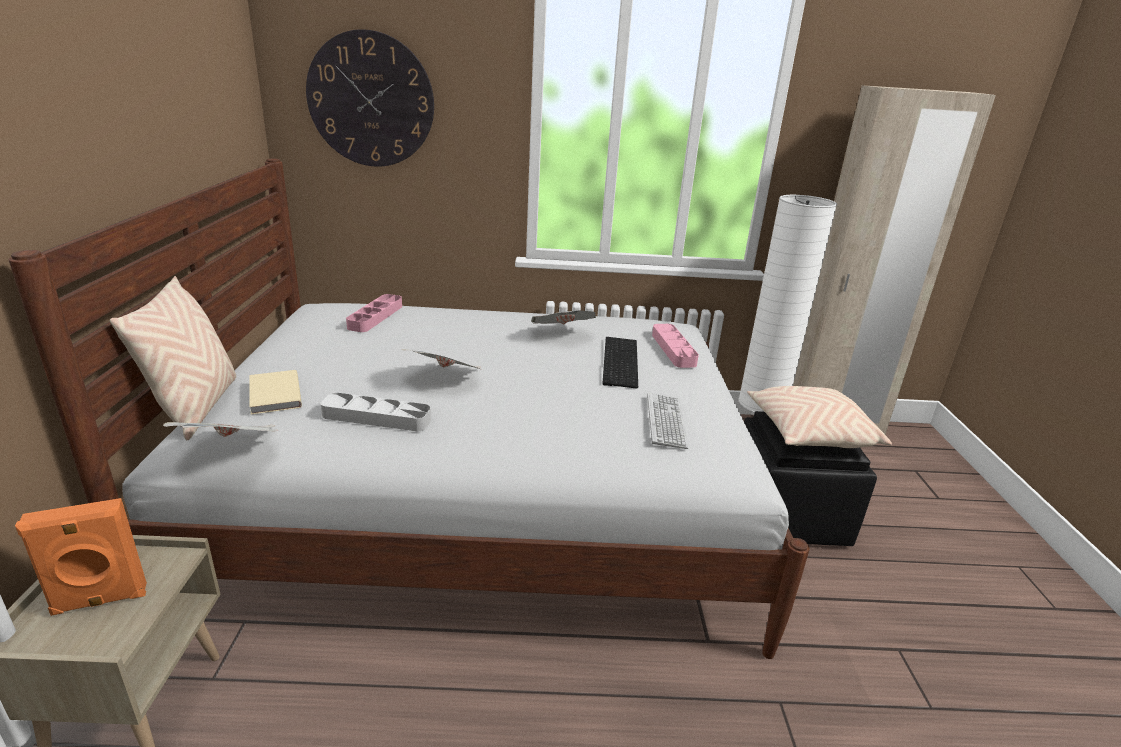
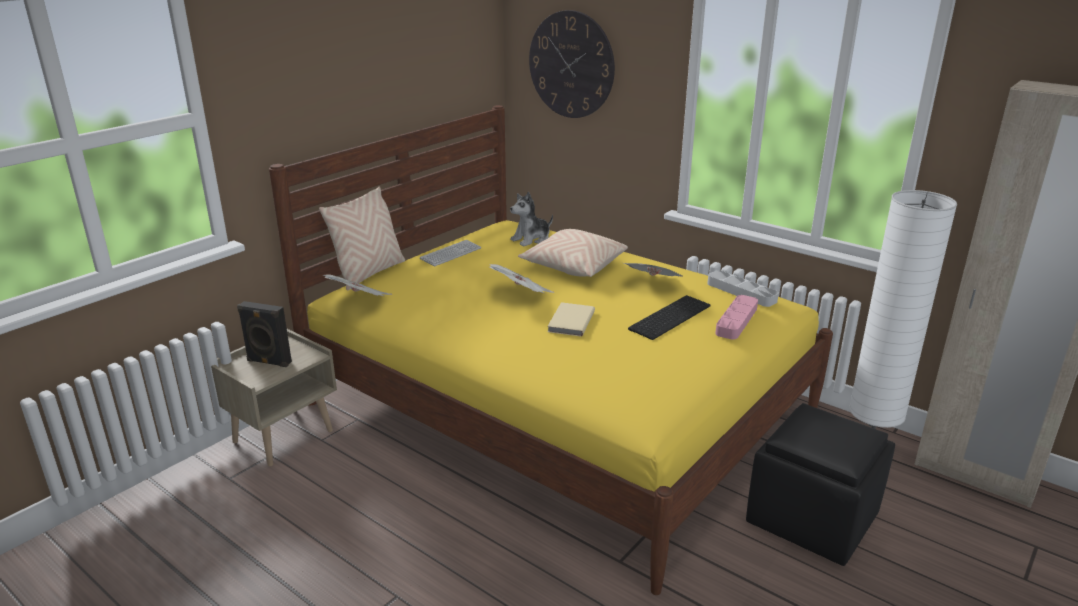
camera: 40 degrees right, 0 degrees up
white bed [8,159,810,659] -> yellow bed [269,105,833,595]
orange speaker [15,498,147,616] -> black speaker [237,301,292,367]
beige book [249,370,302,415] -> beige book moved to [547,302,595,337]
grey tray [320,392,431,431] -> grey tray moved to [707,270,779,307]
pink tray [346,294,402,332] -> plush toy [510,192,553,247]
keyboard [647,393,689,449] -> keyboard moved to [420,240,481,266]
beige pillow [747,386,892,448] -> beige pillow moved to [518,229,628,277]

